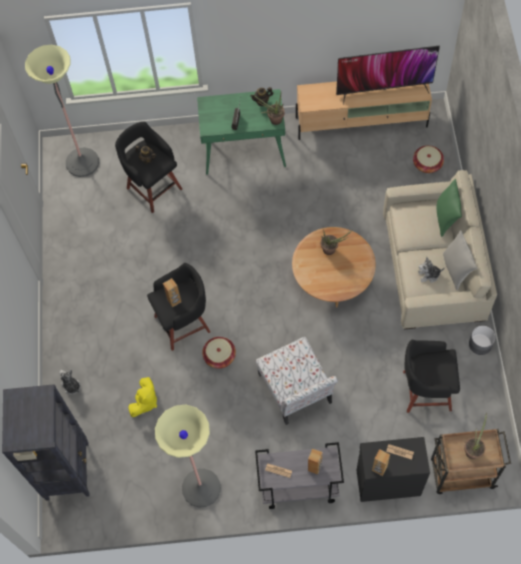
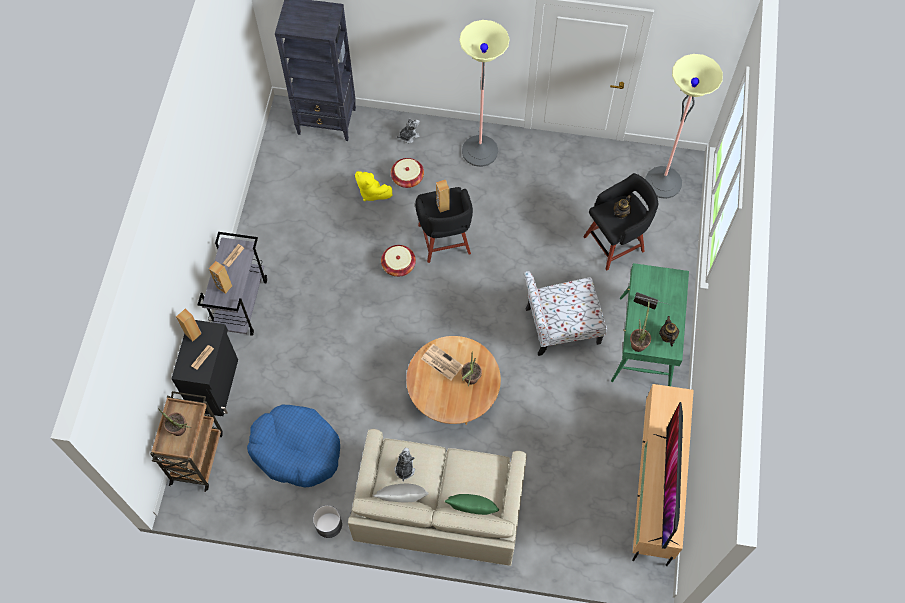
camera: 100 degrees right, 0 degrees up
floor lamp [155,405,221,508] -> floor lamp moved to [459,20,510,167]
chair [255,337,338,425] -> chair moved to [524,271,607,356]
black stool [403,340,460,413] -> blue dog bed [247,405,340,488]
basket [413,146,444,173] -> basket moved to [391,158,424,188]
none -> newspaper [421,344,463,380]

